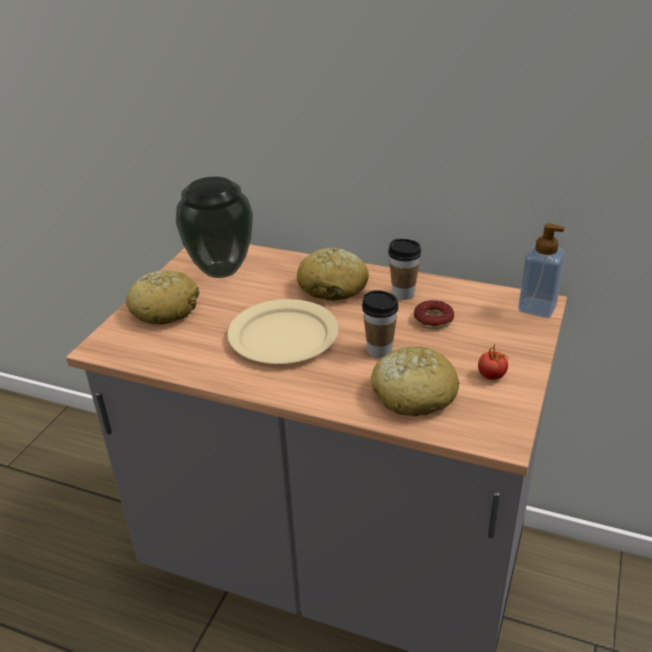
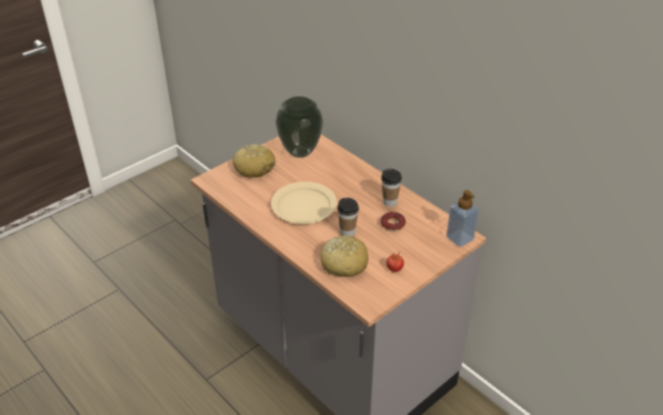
camera: 25 degrees right, 5 degrees up
bread [297,247,369,301] -> none

